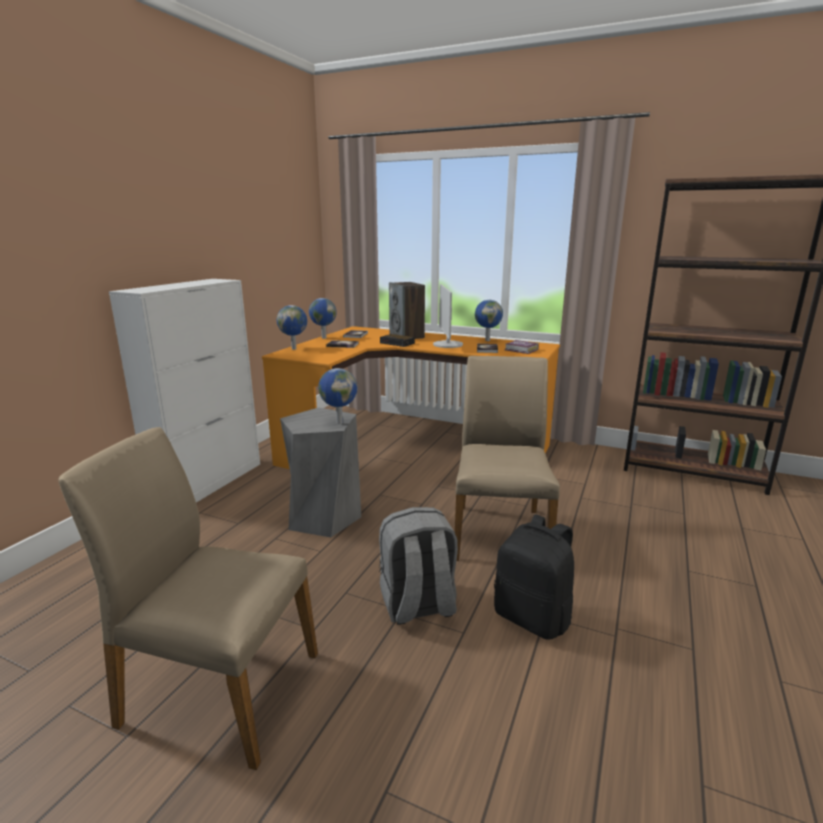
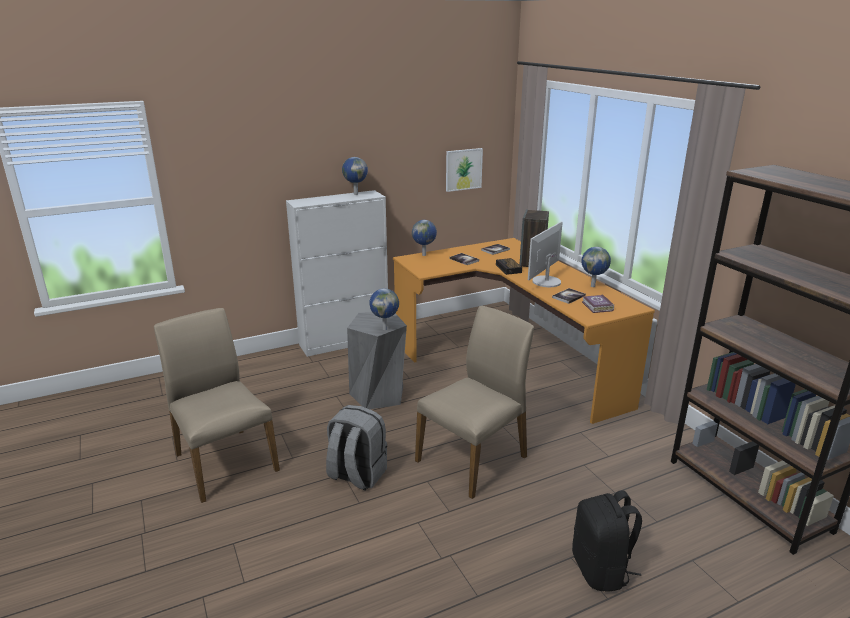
camera: 40 degrees right, 5 degrees up
globe [309,298,337,339] -> globe moved to [342,157,368,195]
black backpack [494,515,574,640] -> black backpack moved to [572,490,642,592]
none -> picture [446,148,483,192]

